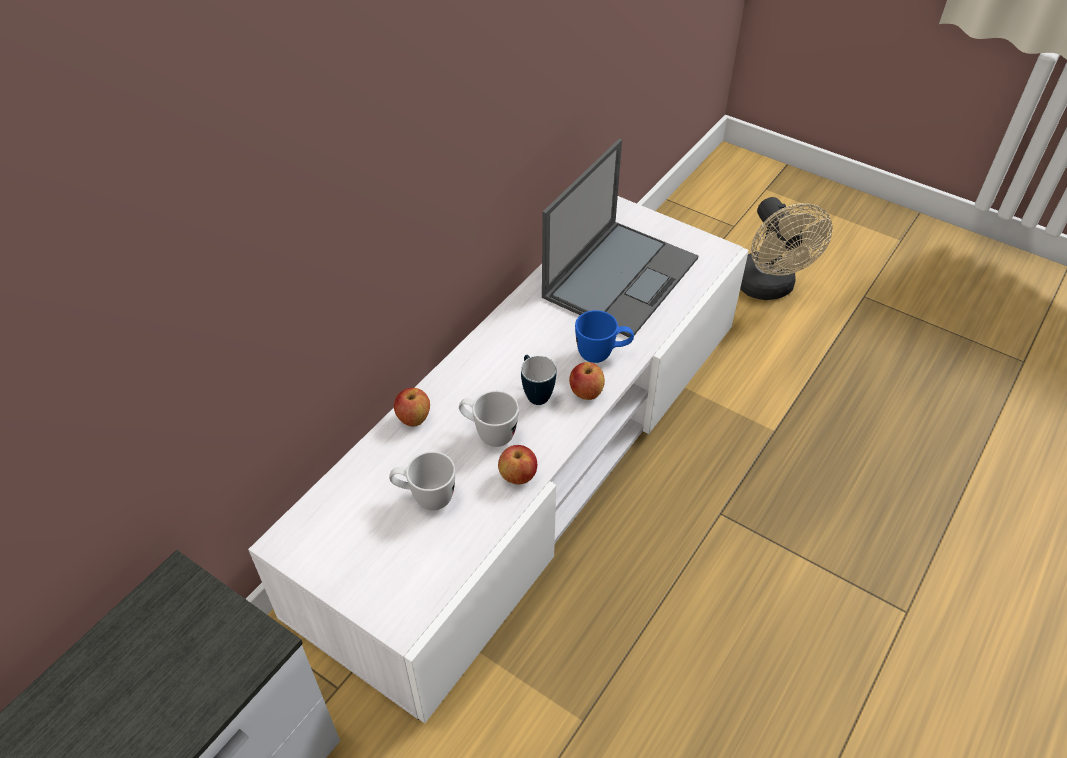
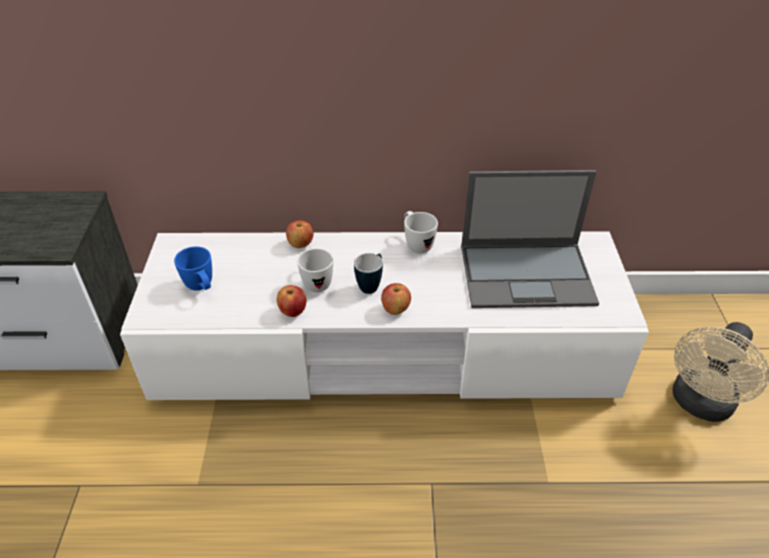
camera: 55 degrees right, 5 degrees down
white mug [389,451,455,510] -> white mug moved to [404,211,438,254]
blue mug [575,310,634,363] -> blue mug moved to [174,247,212,291]

